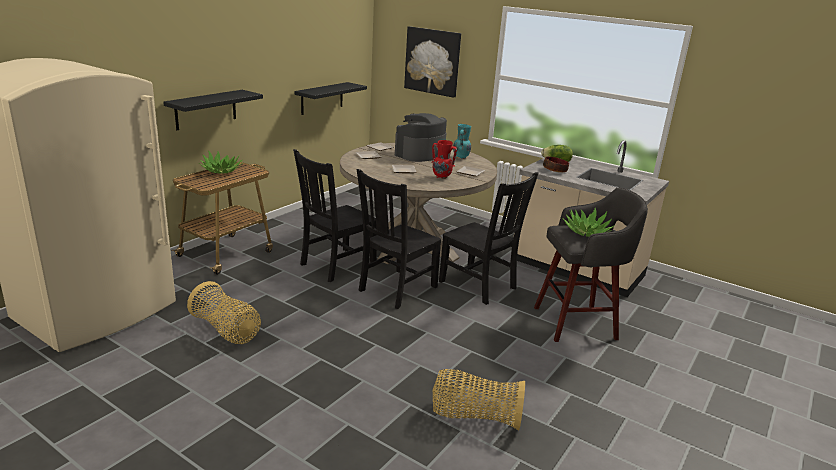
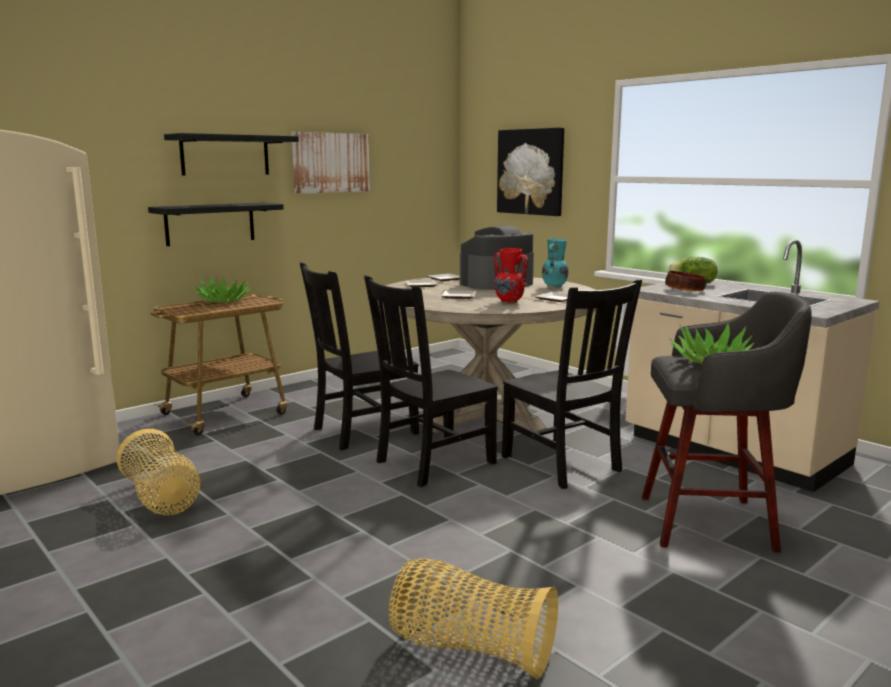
camera: 15 degrees right, 10 degrees down
black shelf [294,82,367,115] -> black shelf moved to [164,133,299,175]
none -> picture [292,132,370,194]

